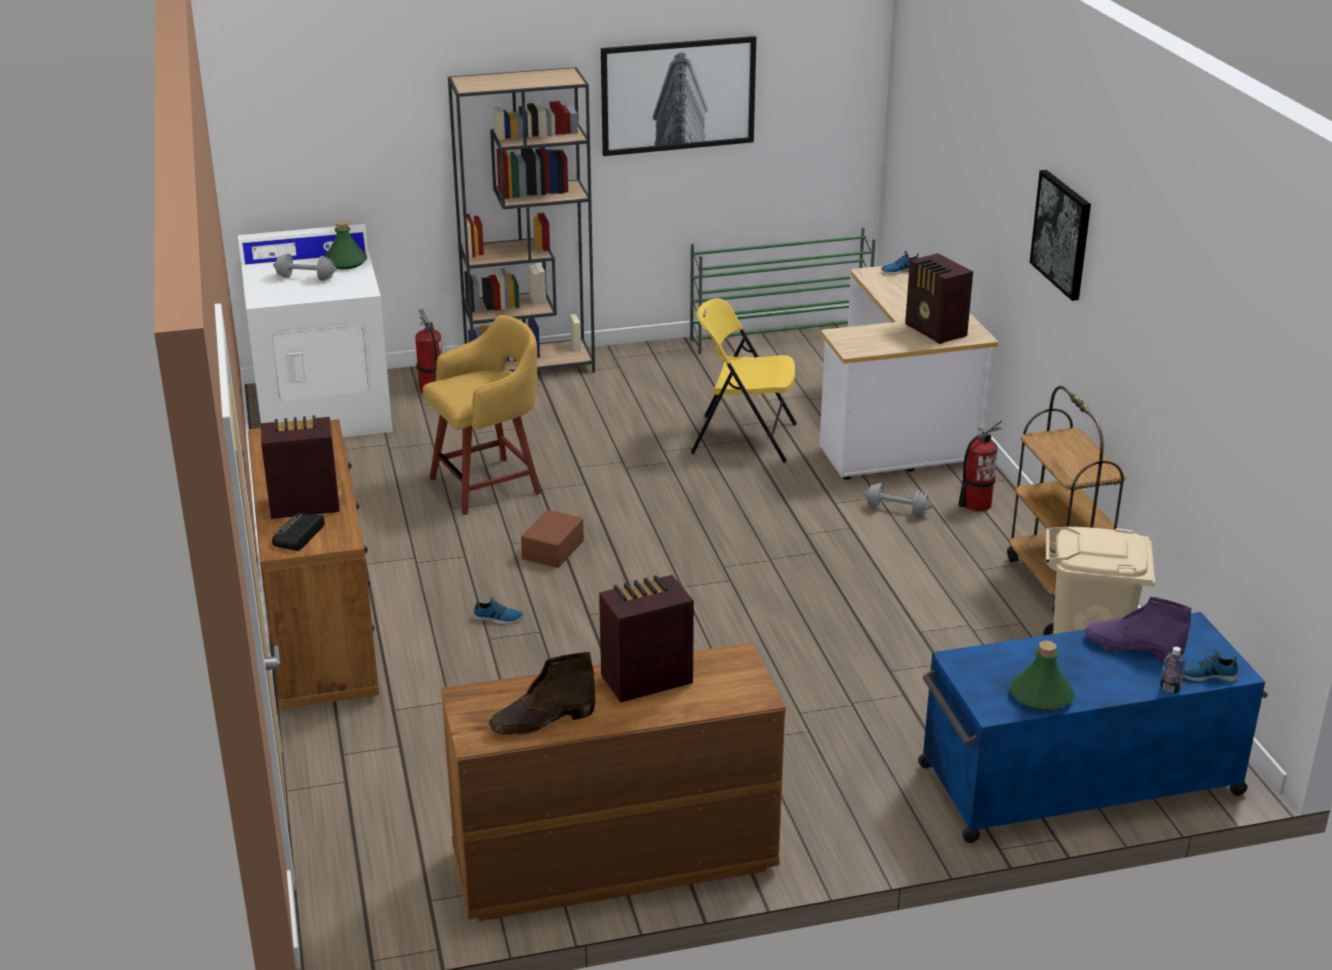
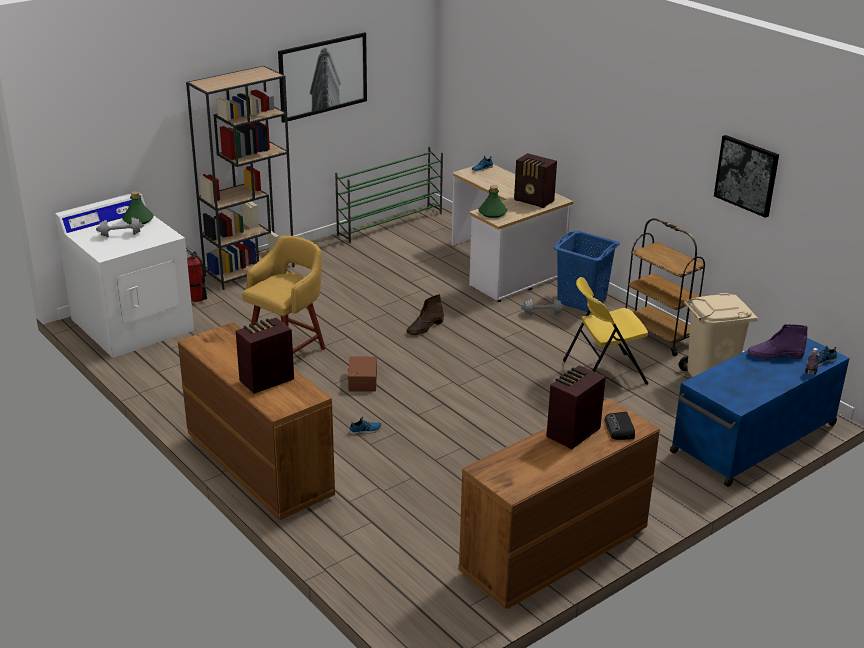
camera: 25 degrees left, 0 degrees up
radio [272,513,325,551] -> radio moved to [605,412,635,440]
brown boot [489,652,595,735] -> brown boot moved to [407,294,444,335]
yellow chair [691,298,797,463] -> yellow chair moved to [563,277,648,385]
fire extinguisher [958,419,1002,512] -> blue laundry basket [553,230,620,312]
green bottle [1010,641,1074,711] -> green bottle moved to [478,185,507,218]
picture [1029,170,1091,301] -> picture moved to [714,135,779,218]

